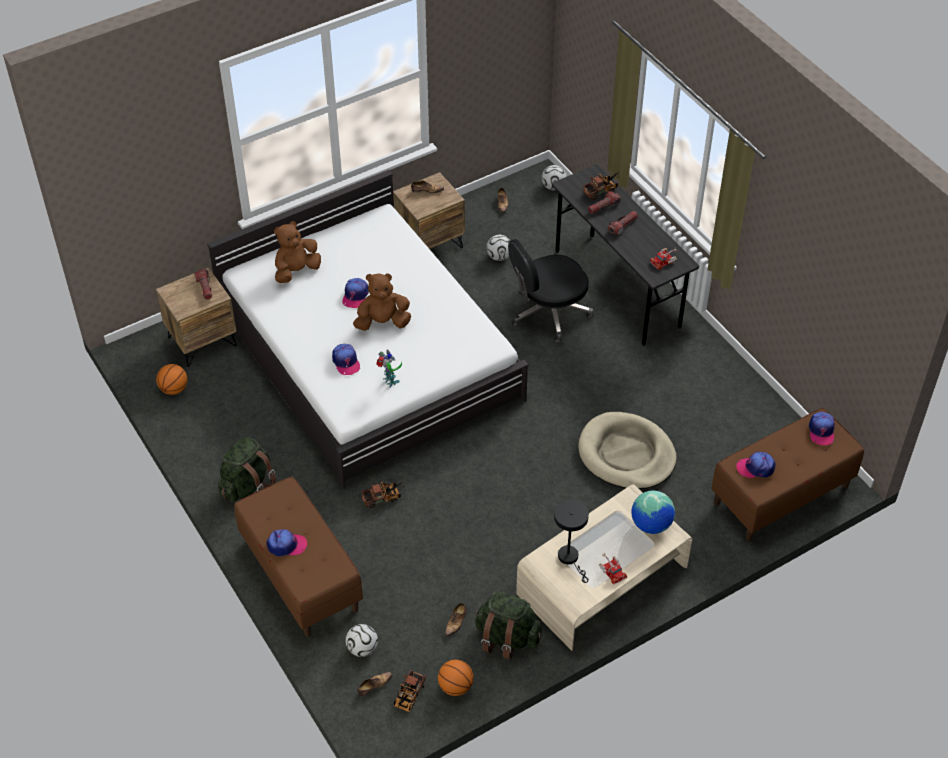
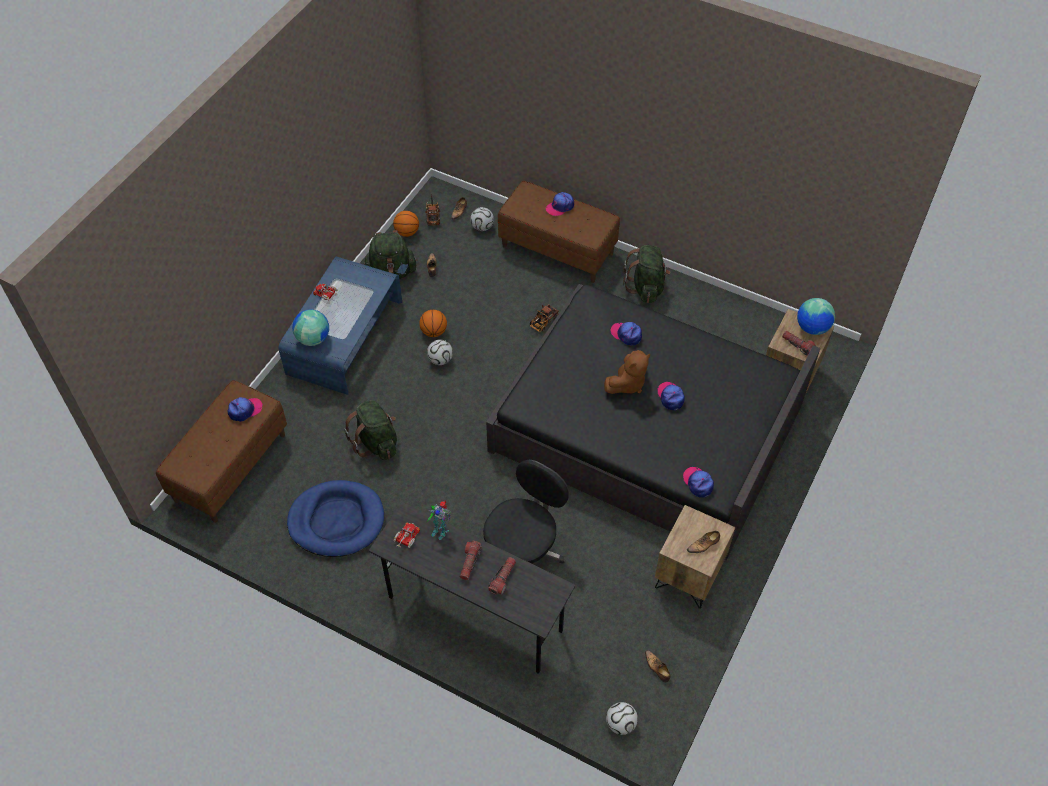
camera: 150 degrees right, 5 degrees up
basketball [156,364,188,395] -> basketball moved to [419,310,447,337]
white bed [207,170,528,489] -> black bed [486,284,821,560]
brown plush toy [274,221,321,283] -> none
toy robot [376,350,402,388] -> toy robot moved to [427,500,451,540]
football [486,235,511,261] -> football moved to [427,340,453,365]
beige coffee table [516,484,693,651] -> blue coffee table [278,257,402,395]
black table lamp [554,500,589,583] -> none
beige dog bed [578,412,677,489] -> green backpack [344,400,397,460]
toy truck [583,171,619,200] -> none
cap [809,412,835,445] -> cap moved to [683,467,714,498]
none -> blue dog bed [287,480,384,557]
none -> globe [797,298,835,335]

